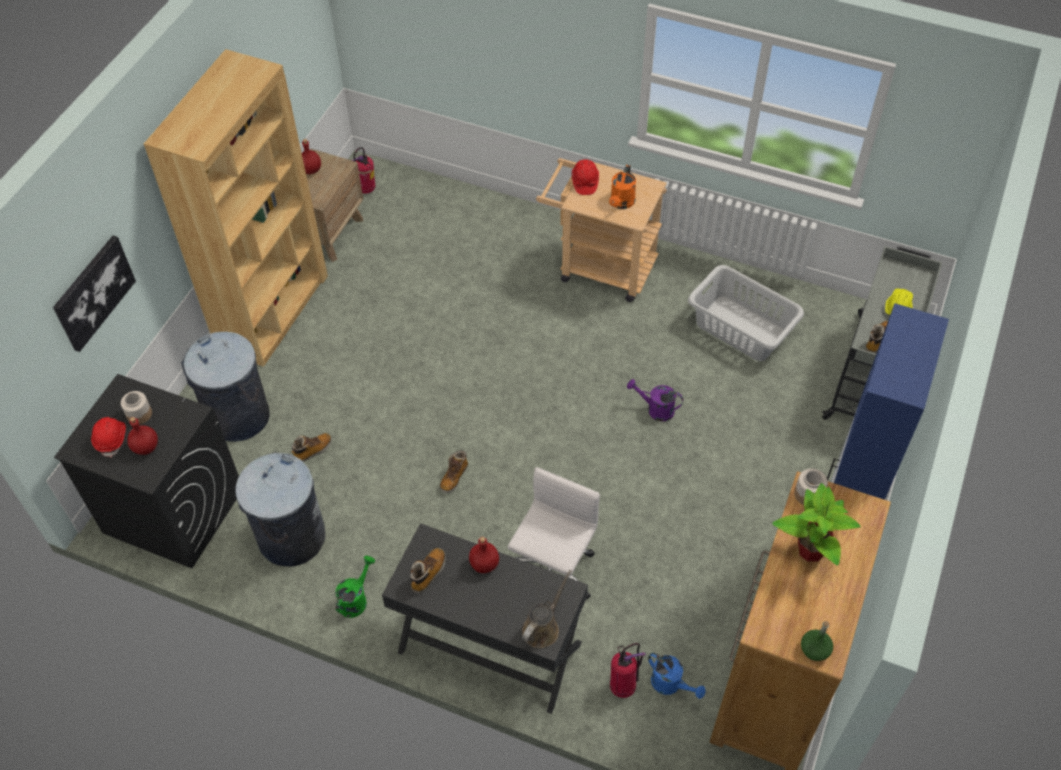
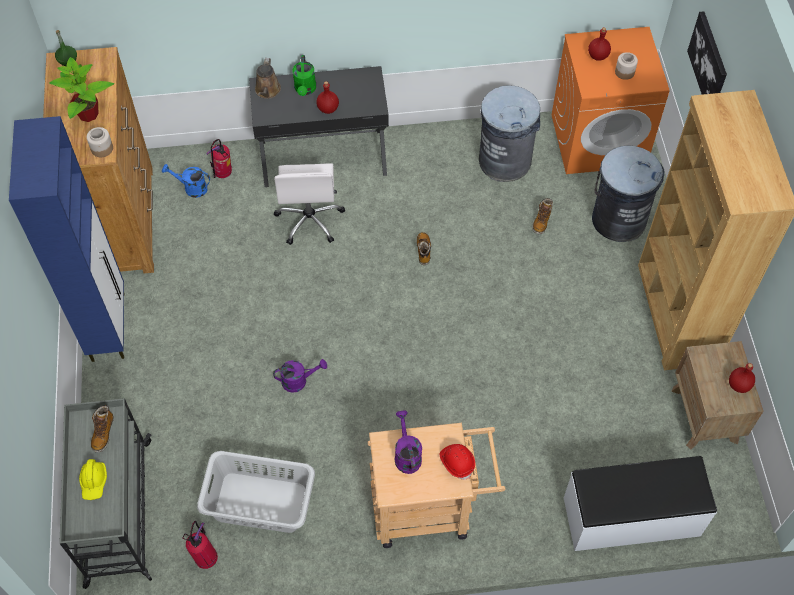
camera: 150 degrees right, 5 degrees up
black washing machine [54,374,239,568] -> orange washing machine [552,27,670,174]
red hard hat [91,417,126,458] -> none
green watering can [335,556,375,618] -> green watering can moved to [293,55,316,96]
fire extinguisher [352,147,375,194] -> fire extinguisher moved to [182,521,218,569]
boot [410,548,446,594] -> none
orange watering can [609,165,636,209] -> purple watering can [395,410,422,474]
none -> white bench [564,456,717,551]

